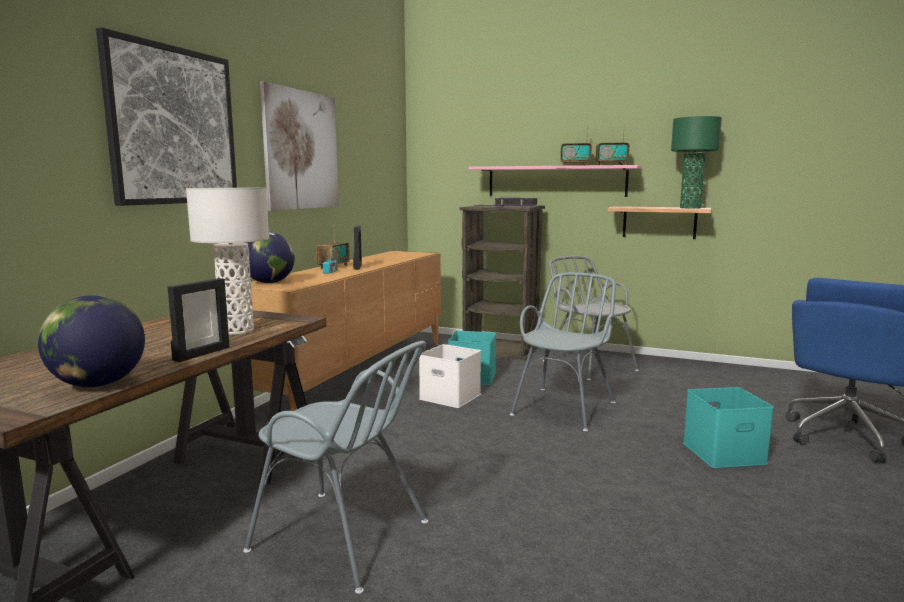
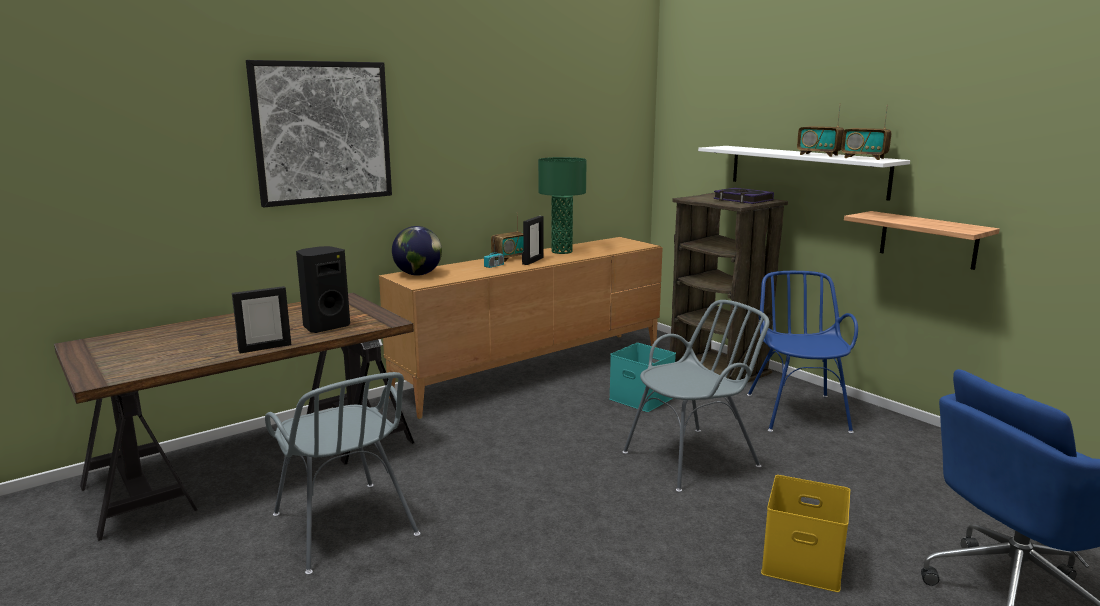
camera: 30 degrees right, 5 degrees up
globe [38,295,145,387] -> none
white table lamp [186,188,269,335] -> black speaker [296,246,350,333]
picture [260,81,339,211] -> none
white storage box [419,344,481,408] -> none
pink shelf [469,165,641,197] -> white shelf [698,146,910,201]
grey chair [543,256,639,380] -> blue chair [747,271,858,433]
green table lamp [671,116,722,209] -> green table lamp moved to [538,157,587,254]
turquoise storage box [683,387,774,468] -> yellow storage box [761,475,850,592]

